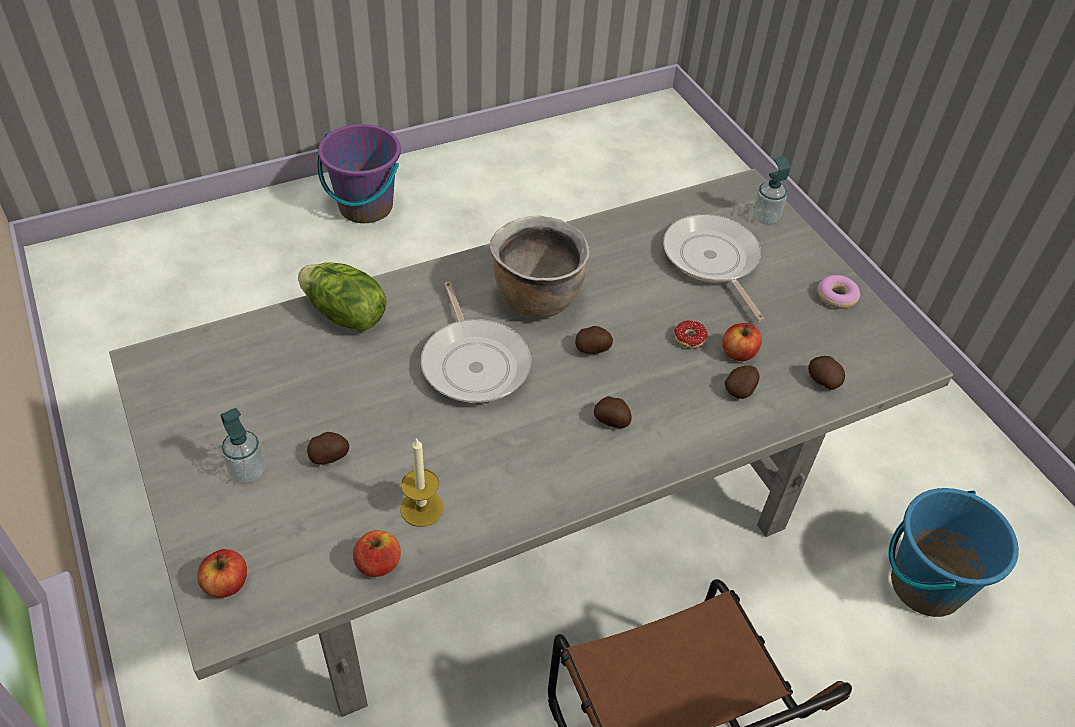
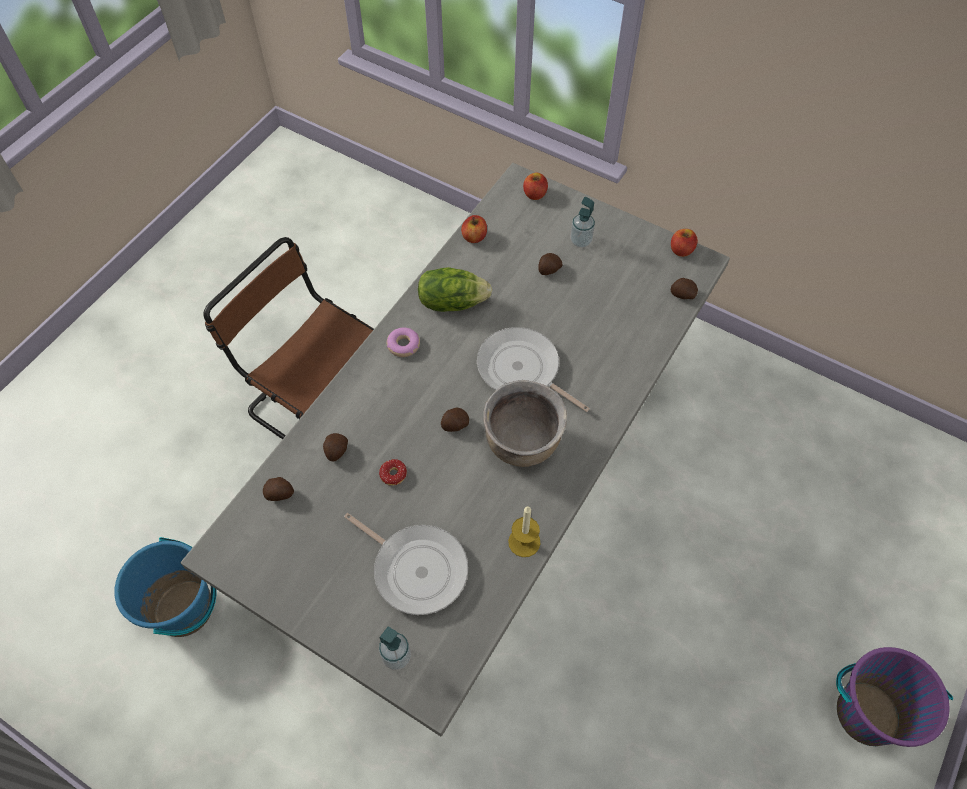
camera: 150 degrees right, 10 degrees up
lettuce [298,263,387,332] -> lettuce moved to [418,267,492,312]
candle [400,438,444,527] -> candle moved to [508,507,540,557]
potato [594,396,632,428] -> potato moved to [671,278,698,299]
apple [722,323,762,361] -> apple moved to [671,229,698,257]
donut [817,275,860,309] -> donut moved to [387,327,420,357]

